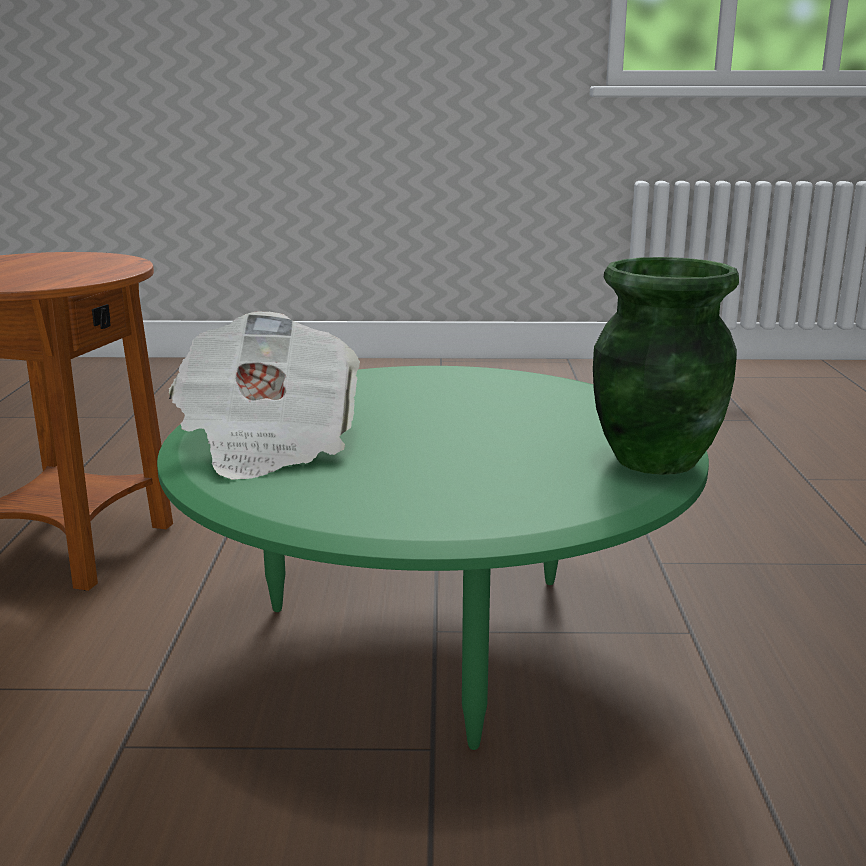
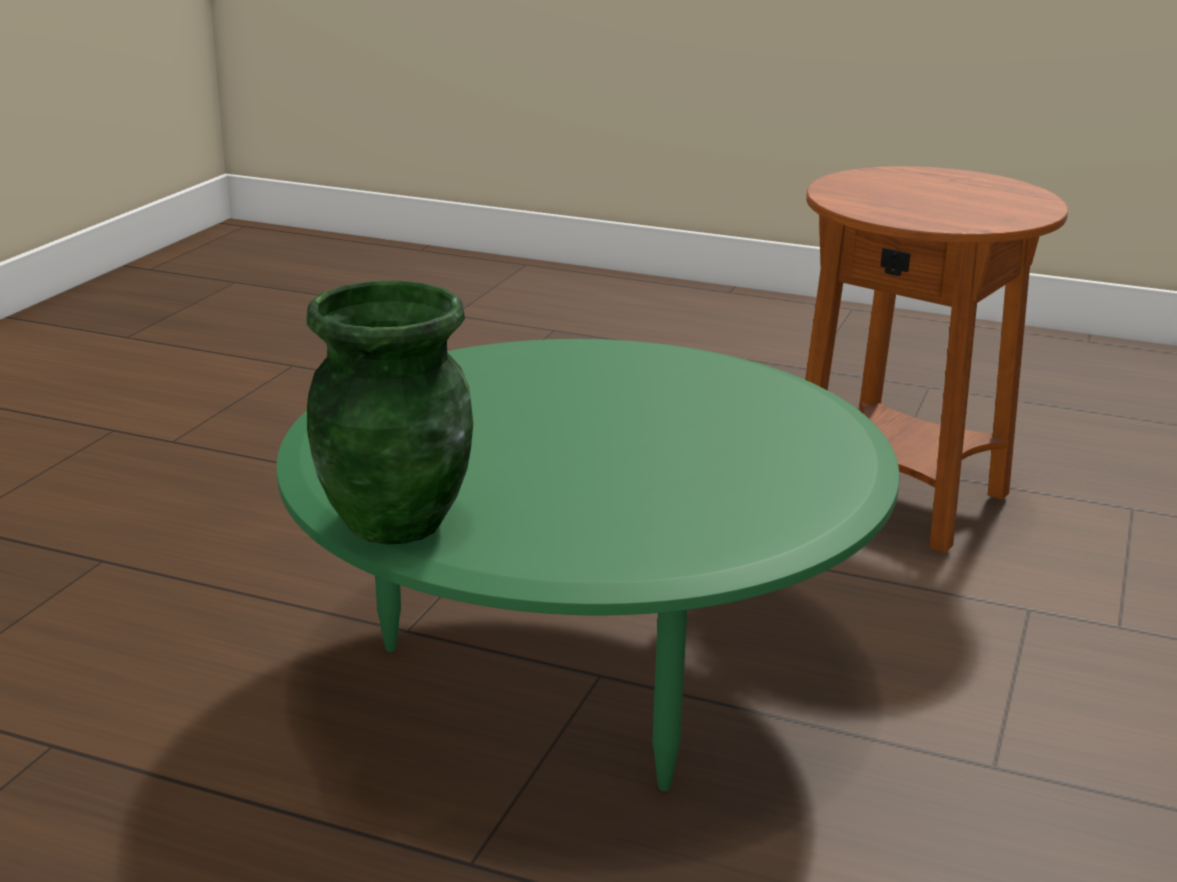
camera: 110 degrees right, 5 degrees up
newspaper [169,311,360,480] -> none

